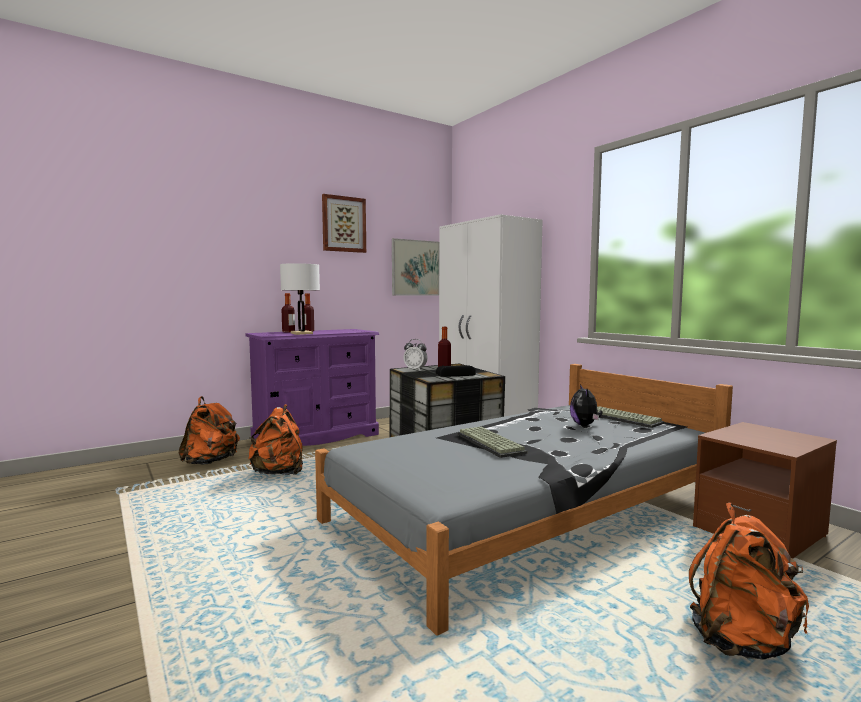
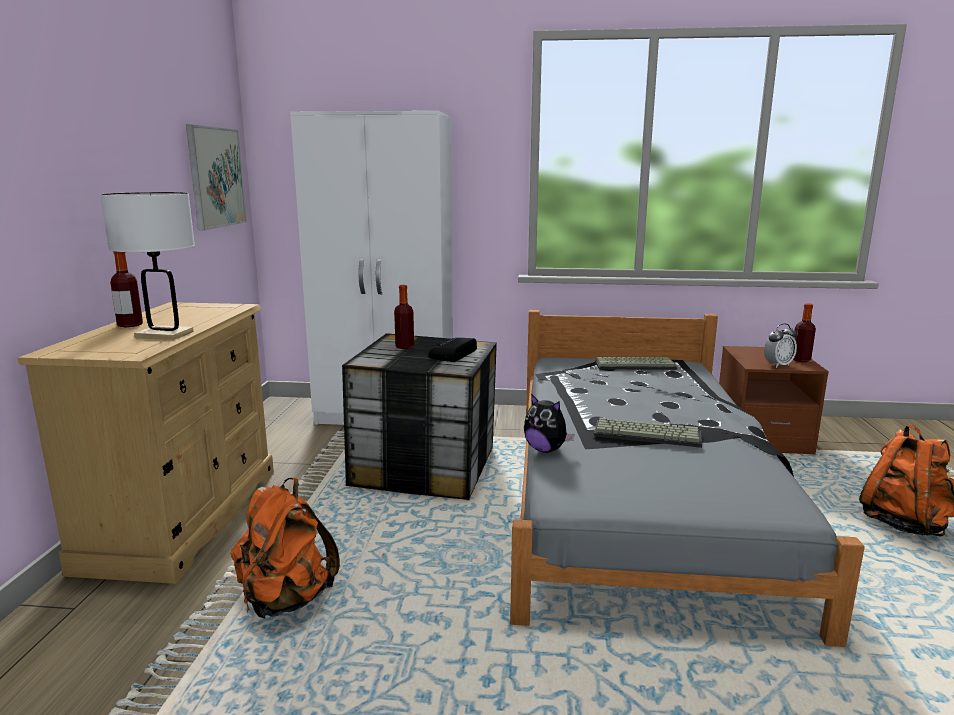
camera: 50 degrees left, 10 degrees up
orange backpack [179,396,240,465] -> none
purple dresser [245,329,379,446] -> beige dresser [18,302,274,584]
bottle [282,293,295,333] -> bottle moved to [793,303,816,362]
picture [322,194,366,253] -> none
alarm clock [403,339,428,370] -> alarm clock moved to [764,323,797,368]
plush toy [570,384,603,426] -> plush toy moved to [524,394,575,453]

